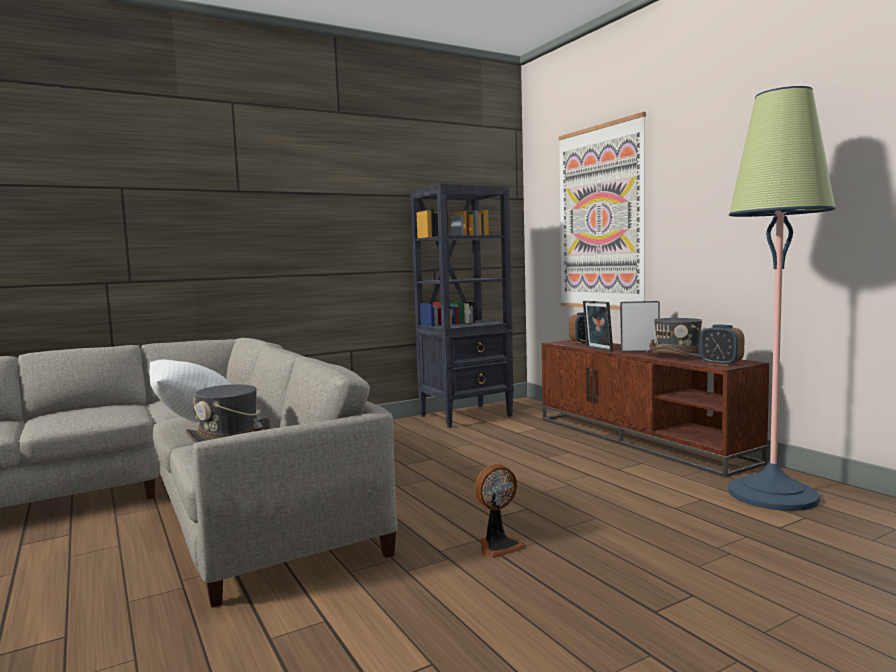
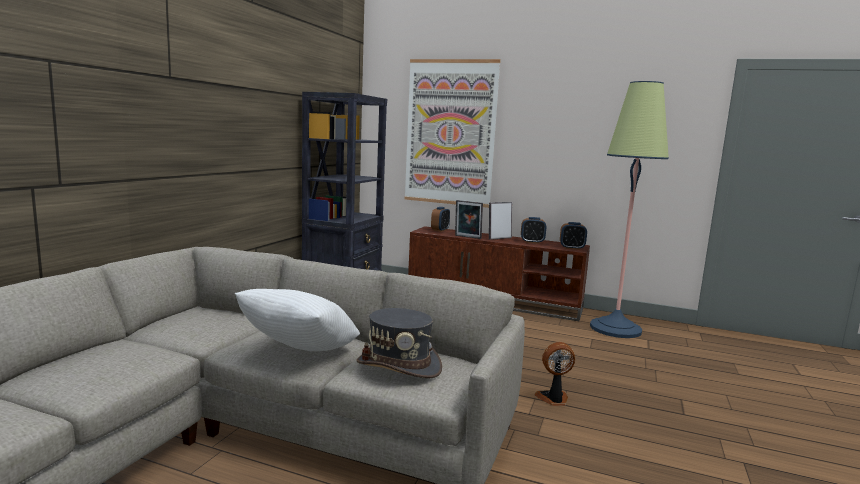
camera: 40 degrees left, 5 degrees up
fan [475,464,526,558] -> fan turned 120 degrees counterclockwise [534,342,575,406]
grey hat [646,318,702,359] -> alarm clock [521,217,546,244]

